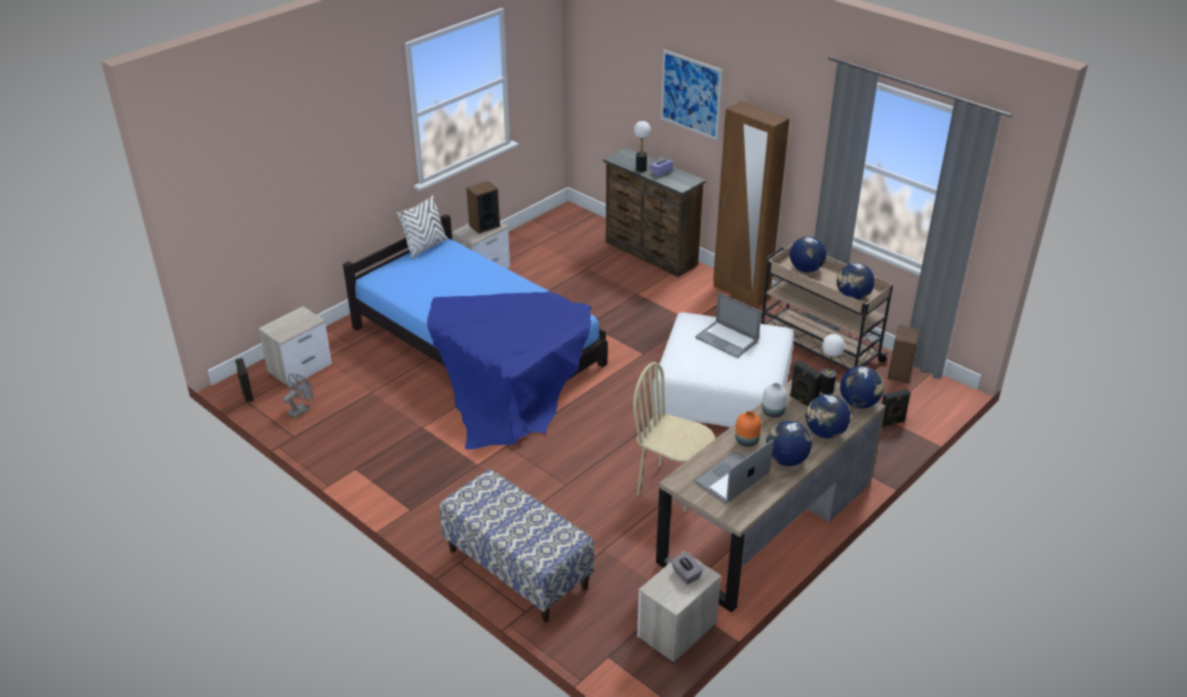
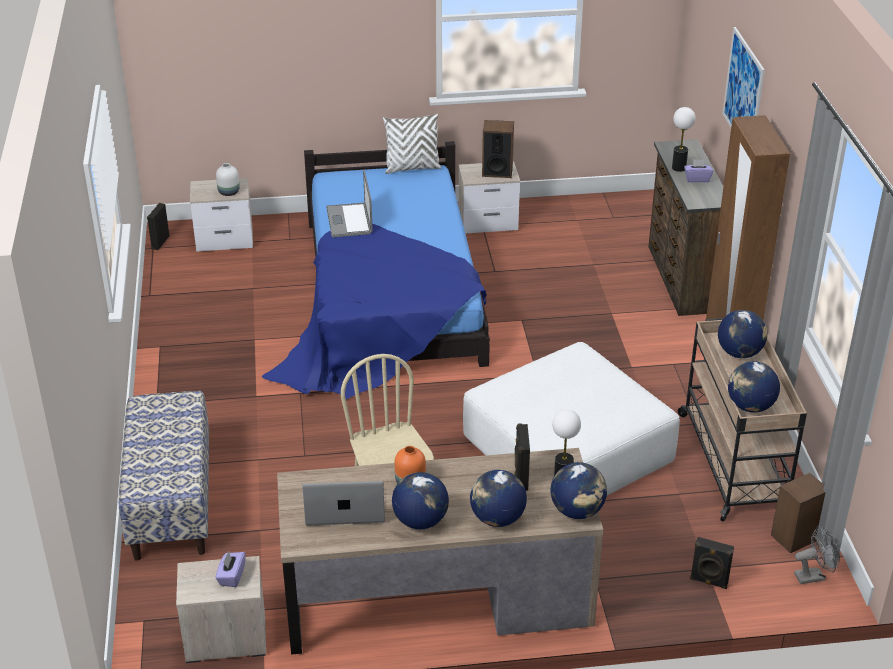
camera: 40 degrees right, 0 degrees up
grey fan [283,374,313,418] -> grey fan moved to [794,526,840,584]
grey tissue box [671,551,703,585] -> purple tissue box [215,551,246,587]
laptop [695,292,762,358] -> laptop moved to [326,169,373,237]
white vase [762,383,788,417] -> white vase moved to [216,163,240,196]

